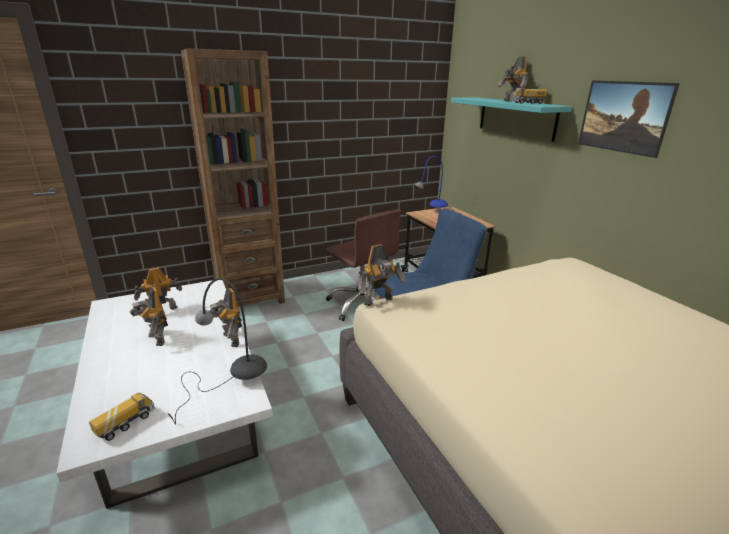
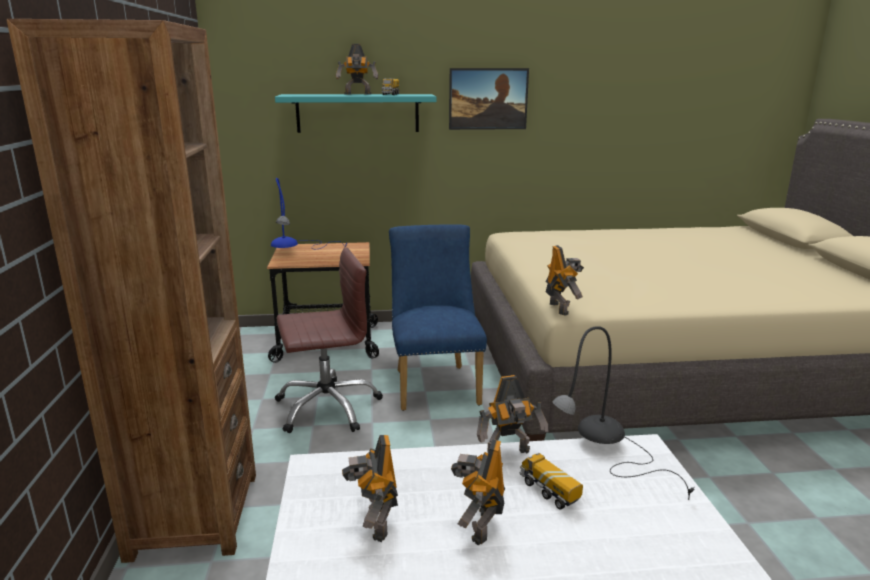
camera: 70 degrees left, 5 degrees down
toy truck [89,392,155,441] -> toy truck moved to [520,453,583,510]
toy robot [129,287,168,346] -> toy robot turned 120 degrees clockwise [451,439,505,545]

